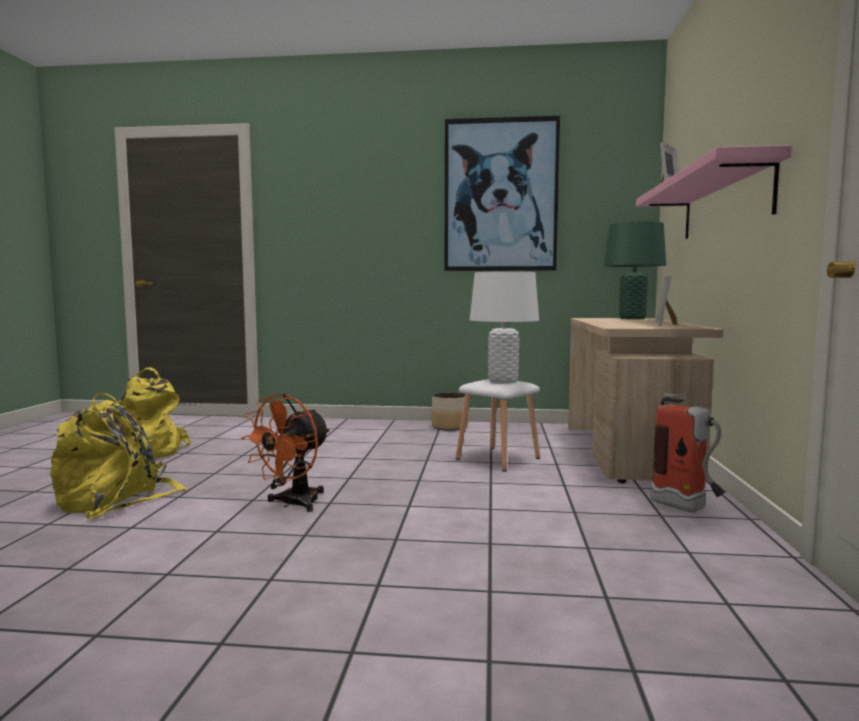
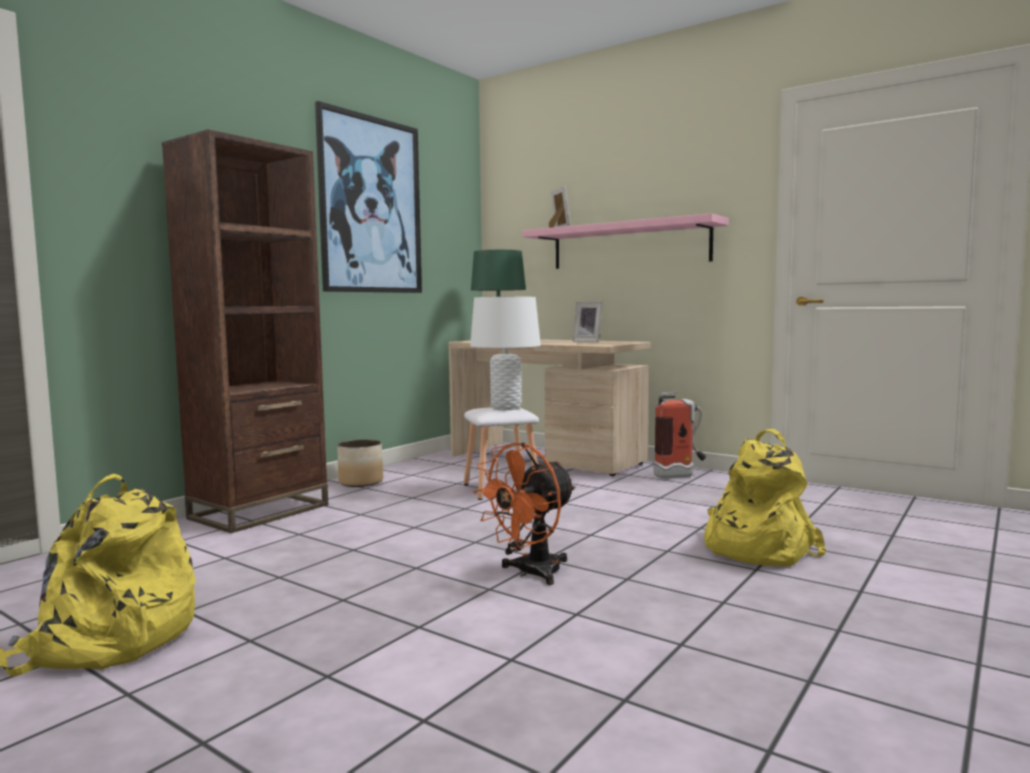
camera: 60 degrees left, 0 degrees up
yellow backpack [50,393,188,519] -> yellow backpack moved to [704,429,826,566]
orange fan [241,394,330,512] -> orange fan turned 75 degrees clockwise [473,443,576,585]
none -> brown bookcase [162,129,328,533]

